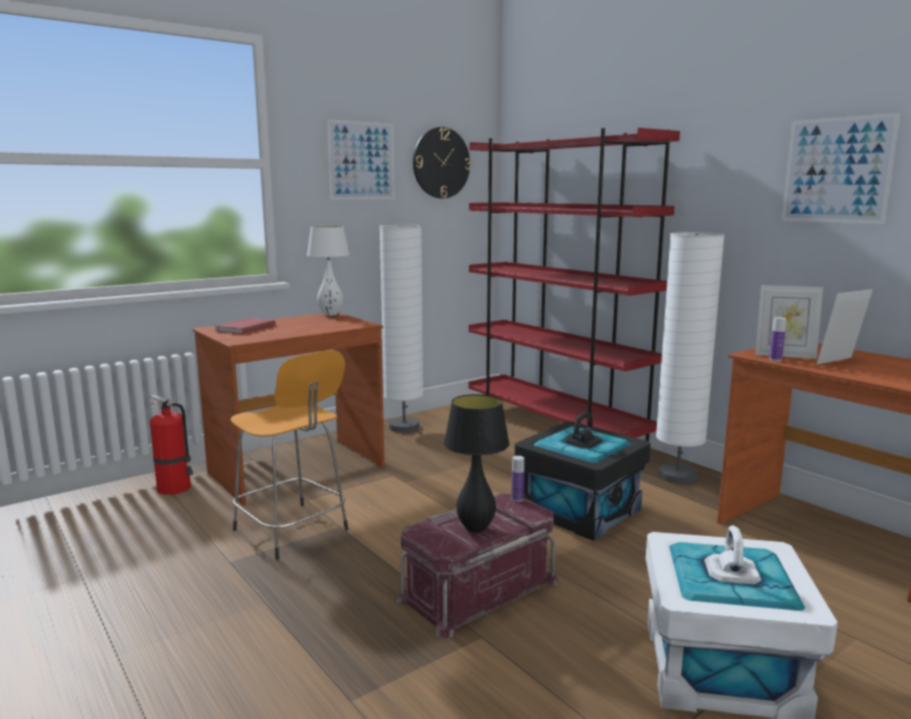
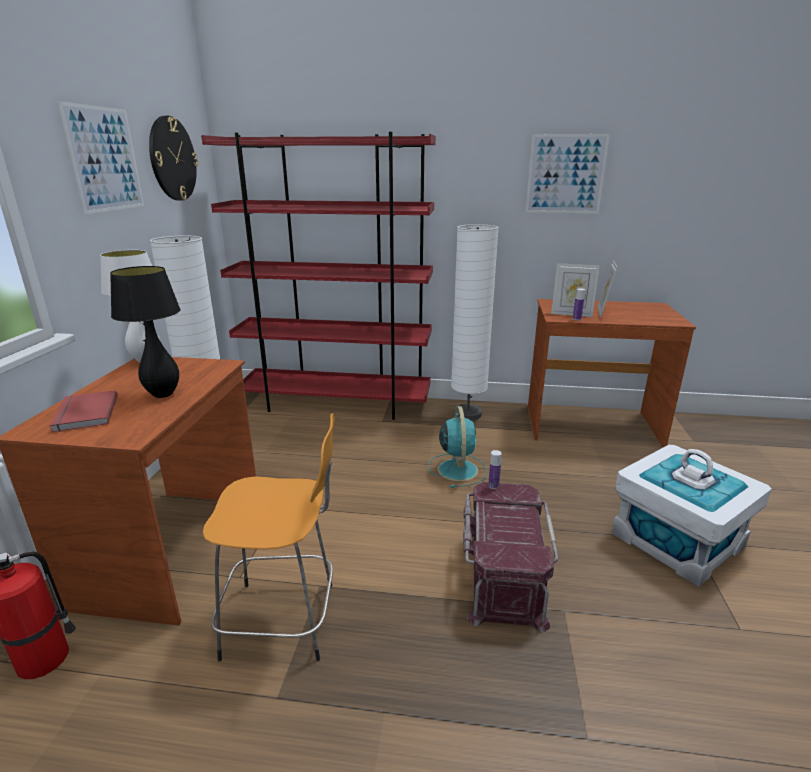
camera: 45 degrees left, 10 degrees up
black table lamp [444,394,510,533] -> black table lamp moved to [110,266,180,398]
black storage box [515,412,651,541] -> turquoise fan [428,406,487,488]
picture frame [756,285,823,359] -> picture frame turned 45 degrees clockwise [551,263,600,317]

